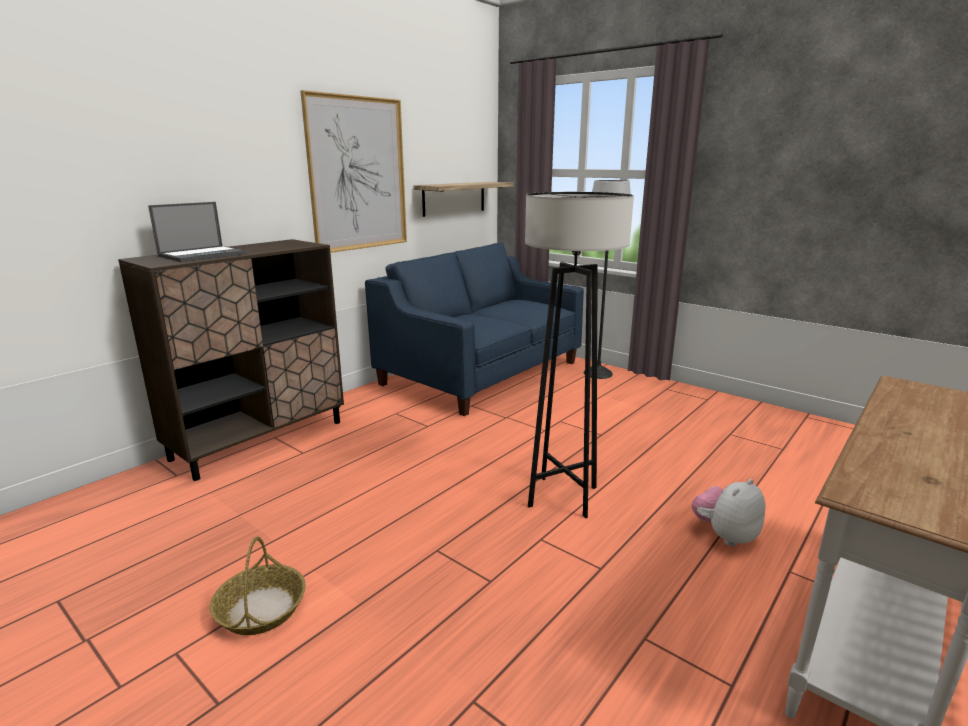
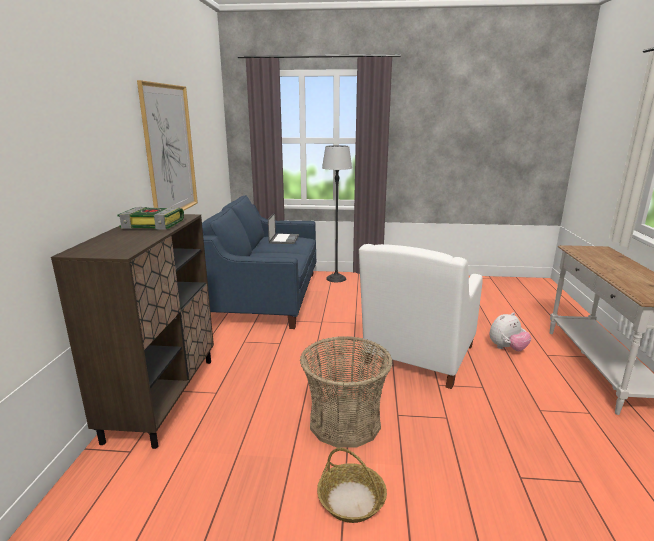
camera: 35 degrees left, 0 degrees up
laptop [148,202,247,262] -> laptop moved to [268,212,299,244]
shelf [413,182,514,217] -> none
grey floor lamp [525,192,634,519] -> white armchair [359,244,483,389]
plush toy [692,479,766,546] -> plush toy turned 135 degrees counterclockwise [490,312,531,352]
none -> book [118,207,184,230]
none -> basket [300,336,393,448]

